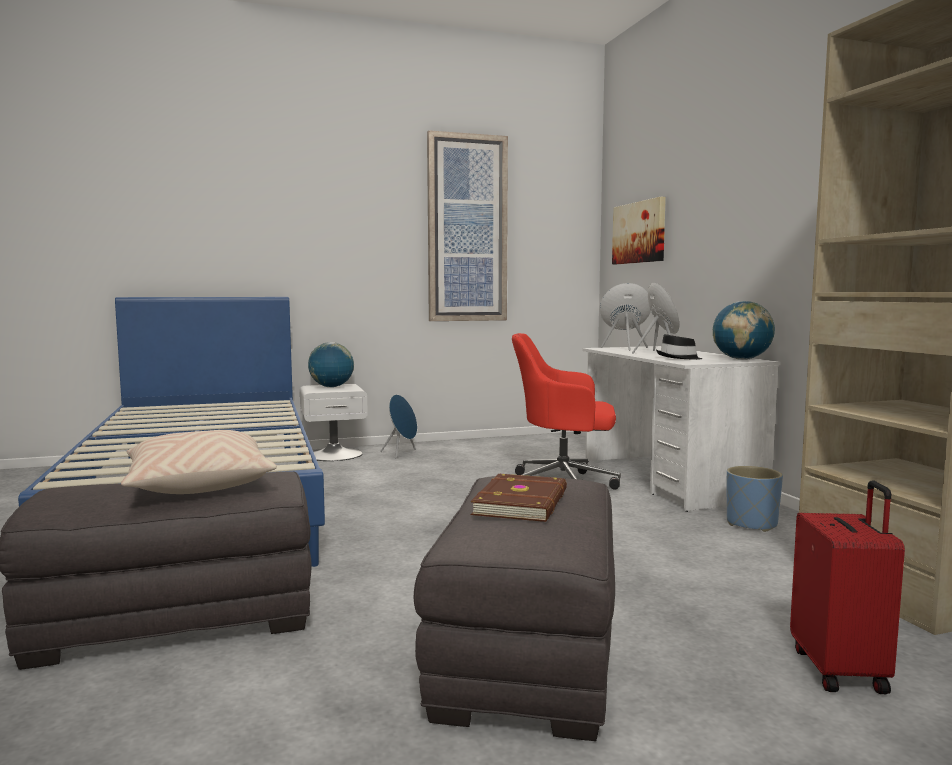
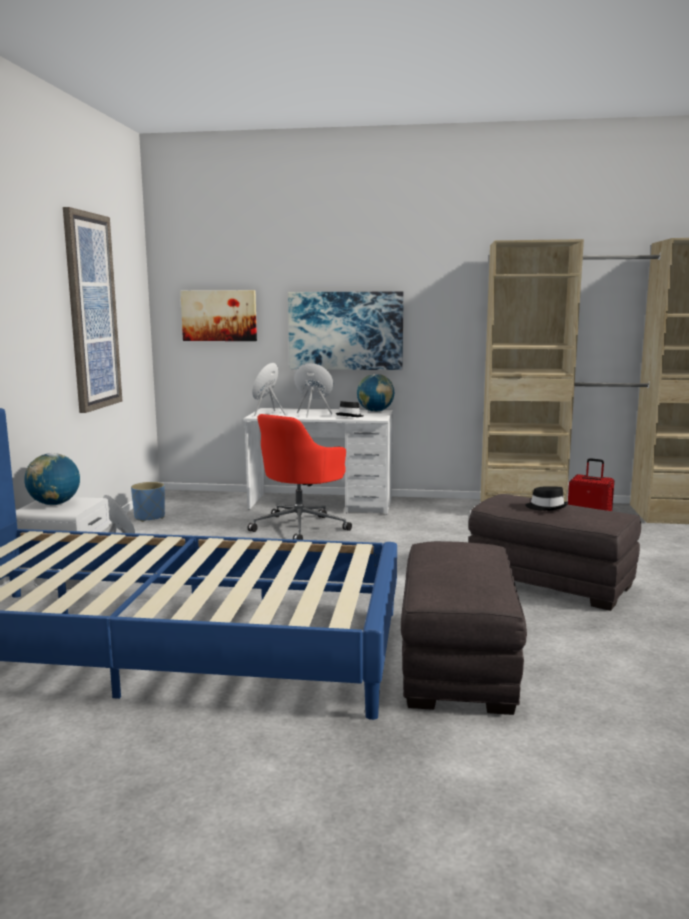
camera: 65 degrees left, 5 degrees up
beige pillow [121,430,277,494] -> none
brown book [471,474,567,522] -> black hat [525,487,568,511]
blue planter [726,466,783,532] -> blue planter moved to [131,482,165,522]
none -> picture [288,292,404,370]

